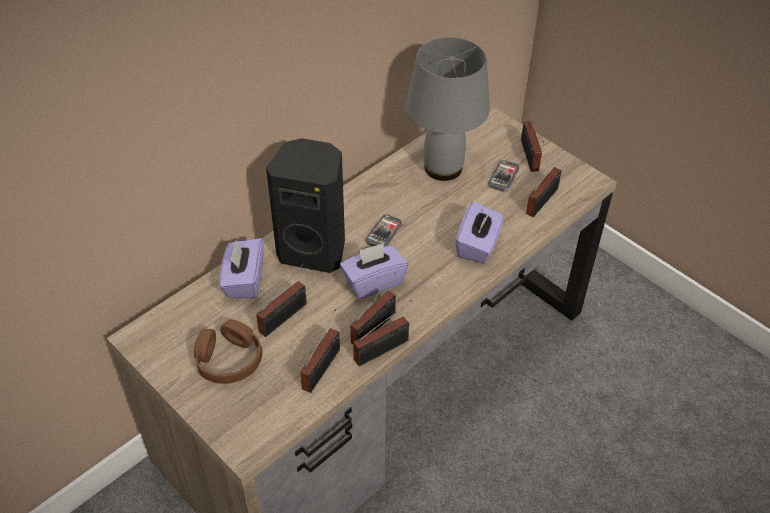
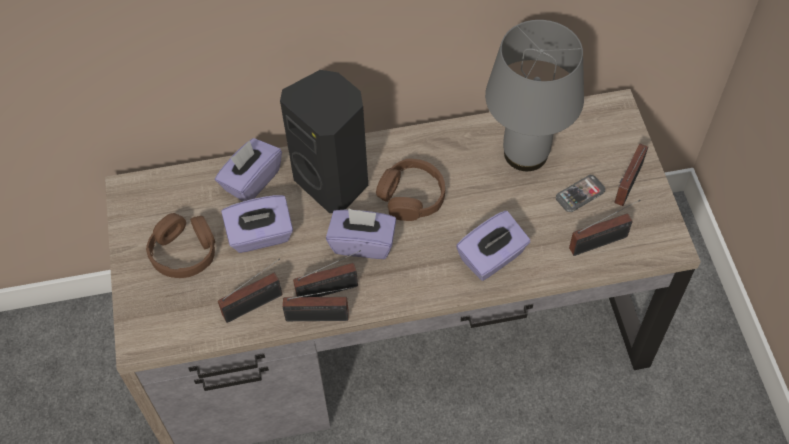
camera: 35 degrees right, 10 degrees up
radio [256,263,307,337] -> purple tissue box [221,195,293,253]
phone [365,214,403,247] -> brown headphones [376,159,445,221]

